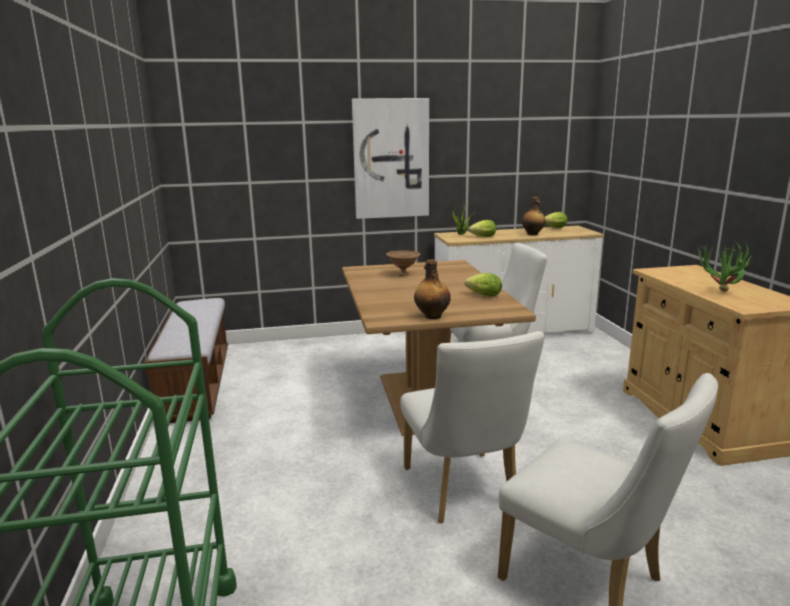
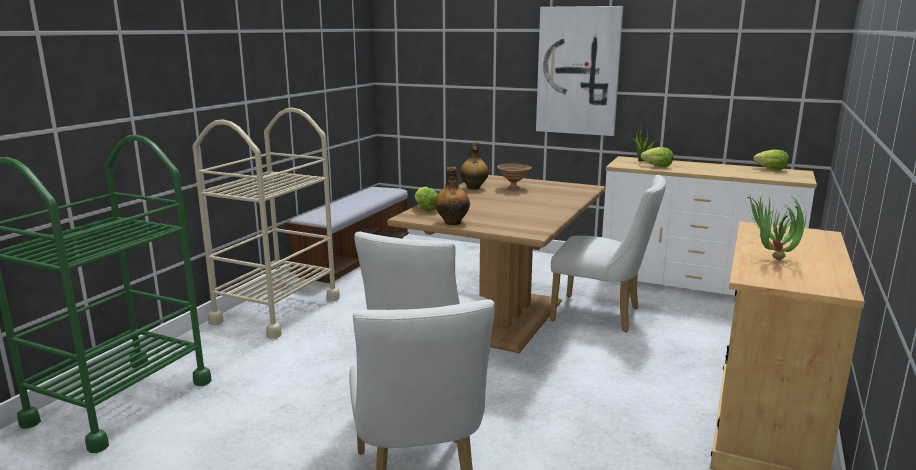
camera: 35 degrees right, 0 degrees up
lettuce [464,273,502,297] -> lettuce moved to [415,187,438,212]
bottle [522,197,546,235] -> bottle moved to [460,142,489,190]
none -> beige cart [193,108,340,339]

